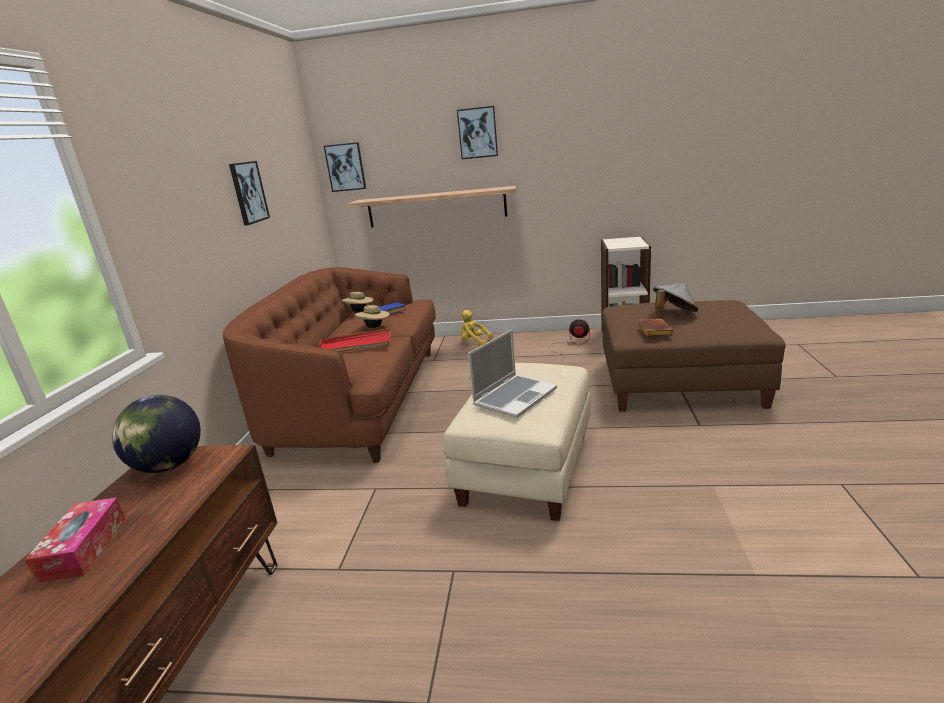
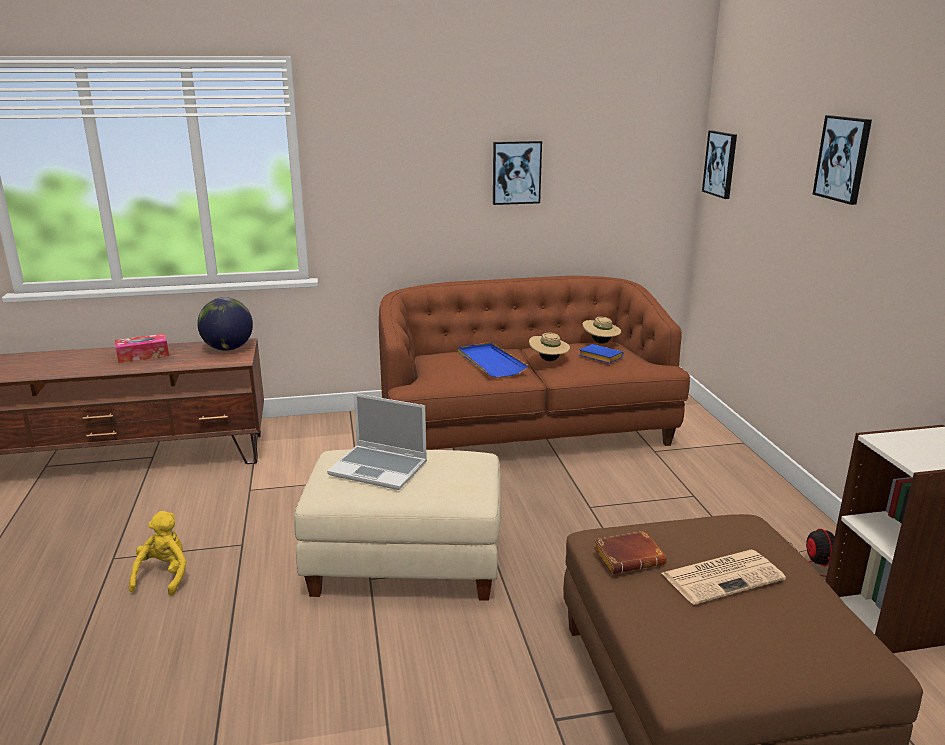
camera: 70 degrees right, 0 degrees up
red tray [318,328,391,353] -> blue tray [458,342,528,378]
shelf [348,186,516,228] -> none
yellow plush toy [461,310,493,346] -> yellow plush toy moved to [129,511,187,596]
grey hat [653,283,698,312] -> newspaper [662,550,786,605]

